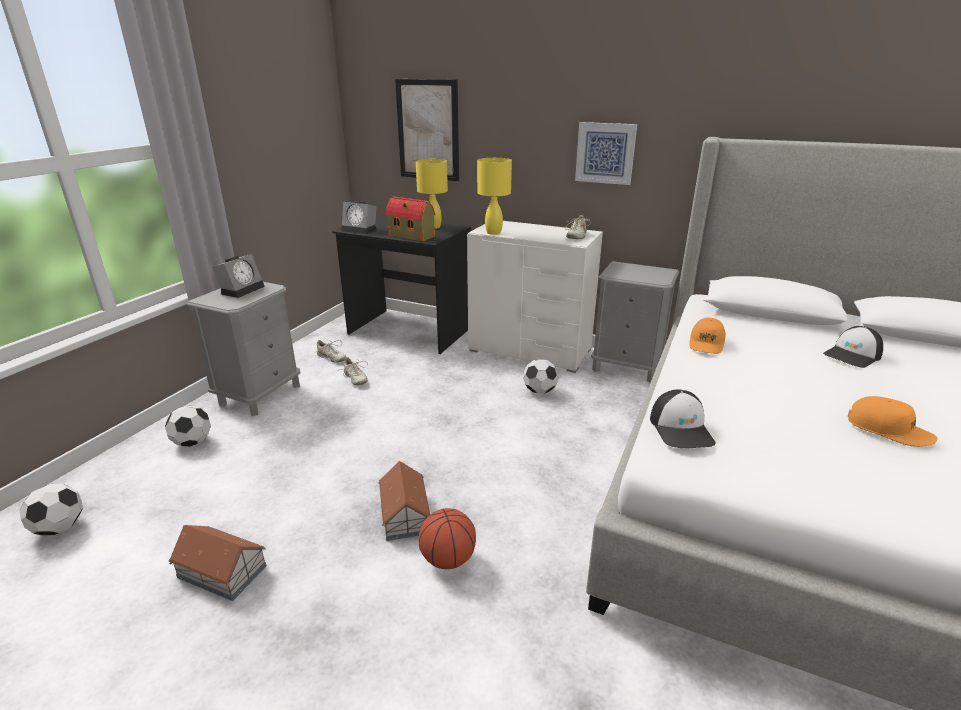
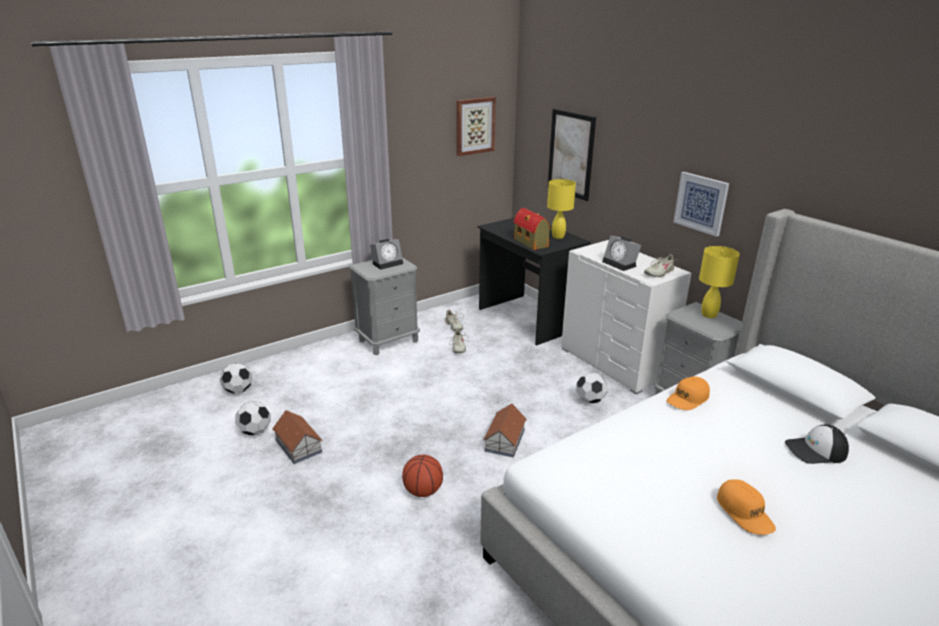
camera: 30 degrees right, 0 degrees up
football [165,405,211,447] -> football moved to [235,401,271,435]
alarm clock [341,201,377,234] -> alarm clock moved to [602,235,641,271]
toy house [378,461,430,541] -> toy house moved to [483,403,527,457]
yellow table lamp [477,158,512,235] -> yellow table lamp moved to [699,246,740,318]
cap [650,390,716,448] -> none
none -> picture [456,97,496,156]

